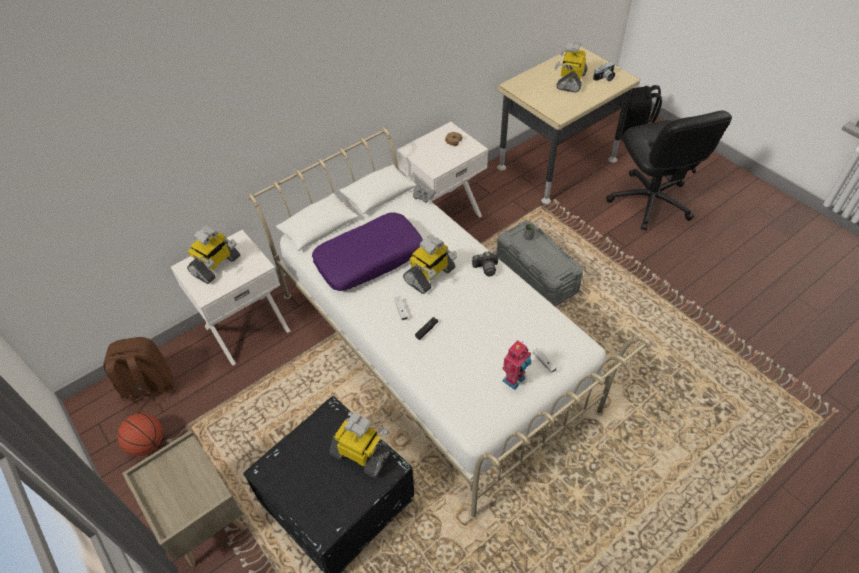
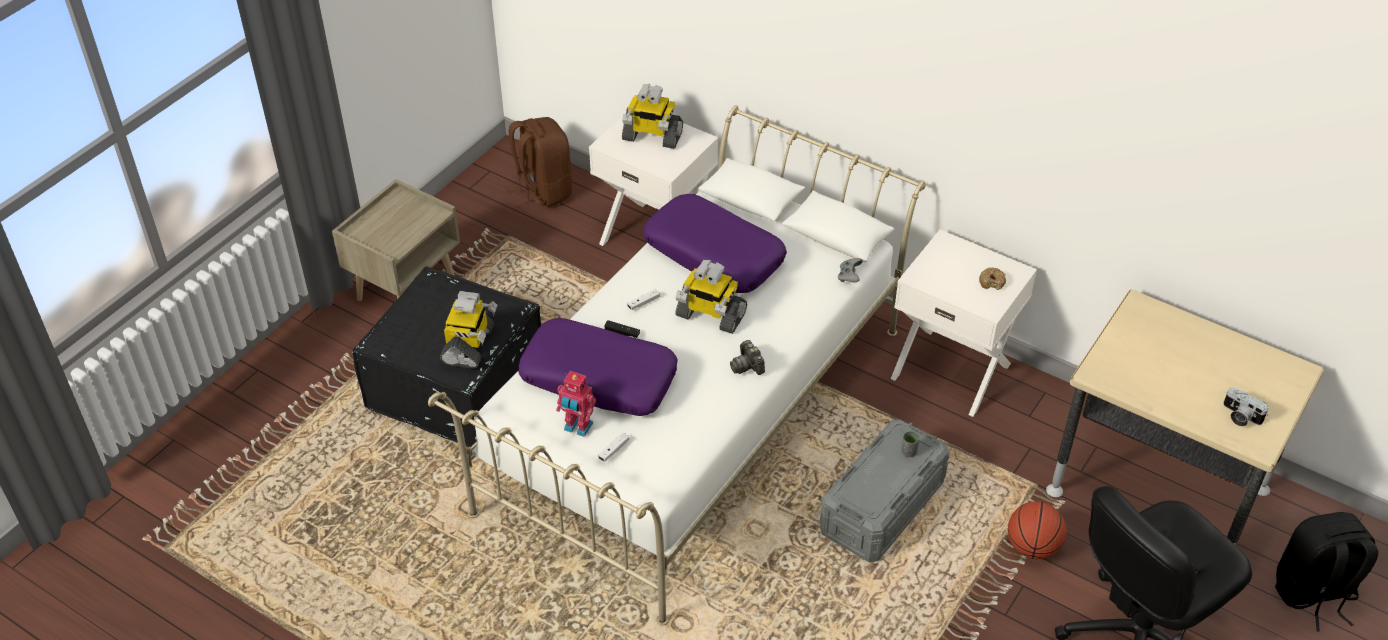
camera: 70 degrees right, 5 degrees down
basketball [117,413,163,456] -> basketball moved to [1008,501,1066,559]
toy robot [555,40,587,93] -> none
none -> purple pillow [518,318,678,416]

